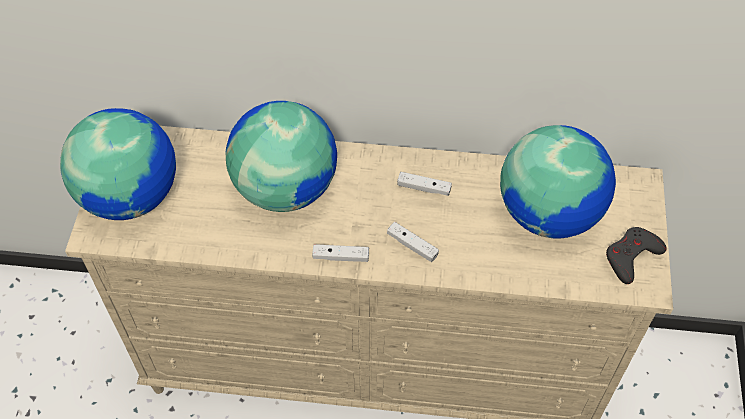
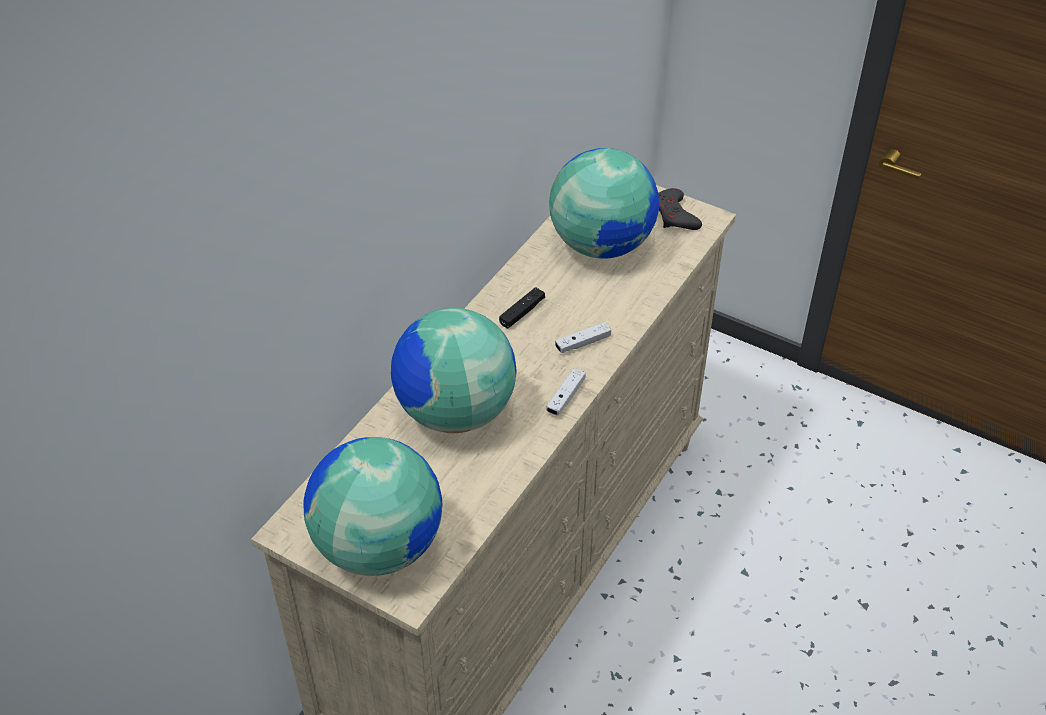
camera: 65 degrees left, 10 degrees down
white game controller [397,172,452,196] -> black game controller [499,287,545,328]

